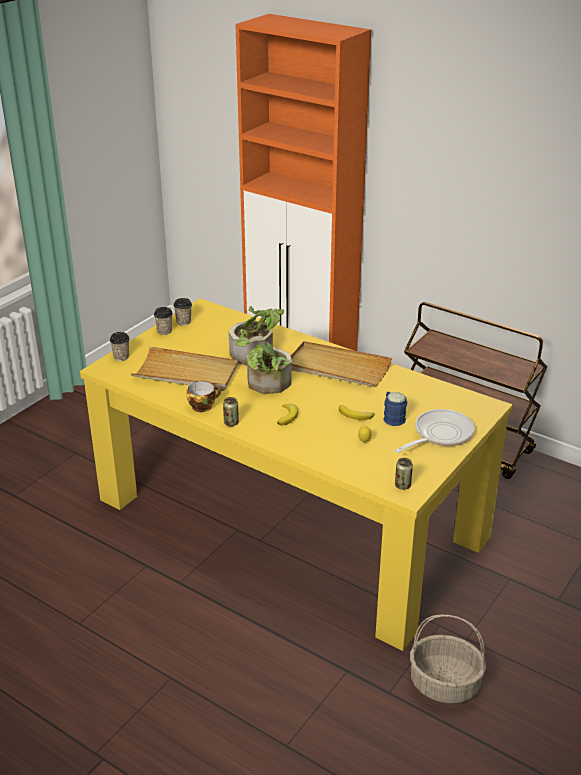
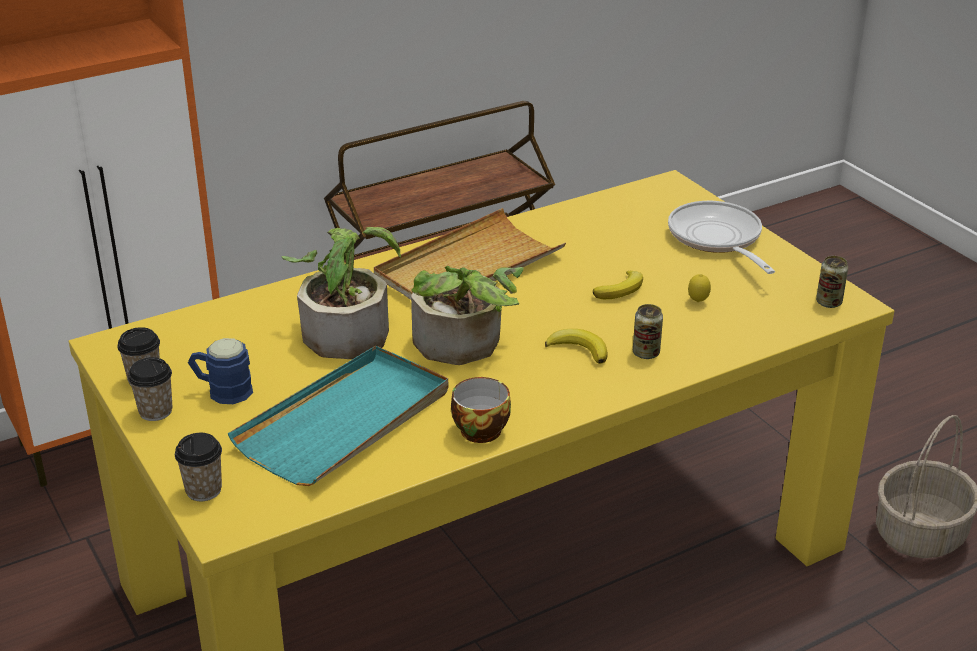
camera: 65 degrees left, 0 degrees up
beige tray [131,346,238,391] -> turquoise tray [228,346,449,486]
can [223,397,239,426] -> can moved to [633,304,663,359]
blue mug [383,392,407,426] -> blue mug moved to [188,338,253,404]

